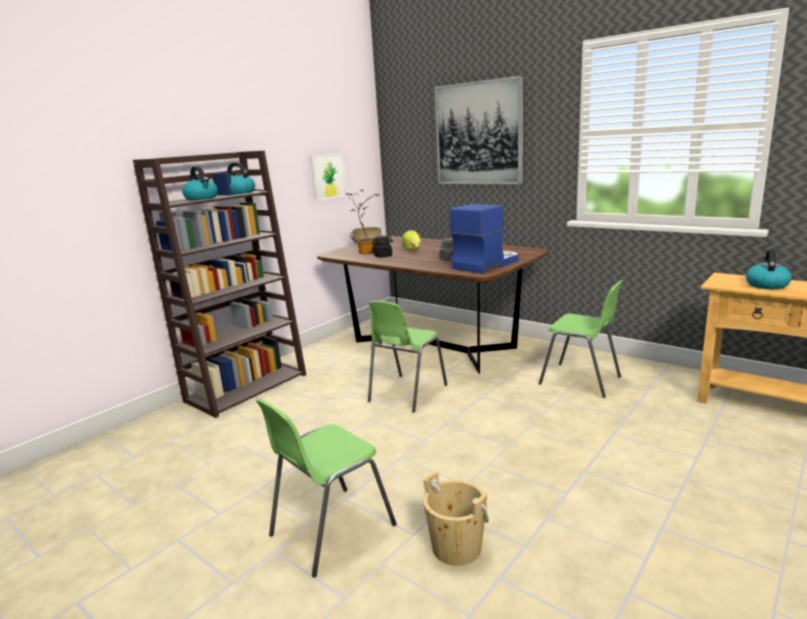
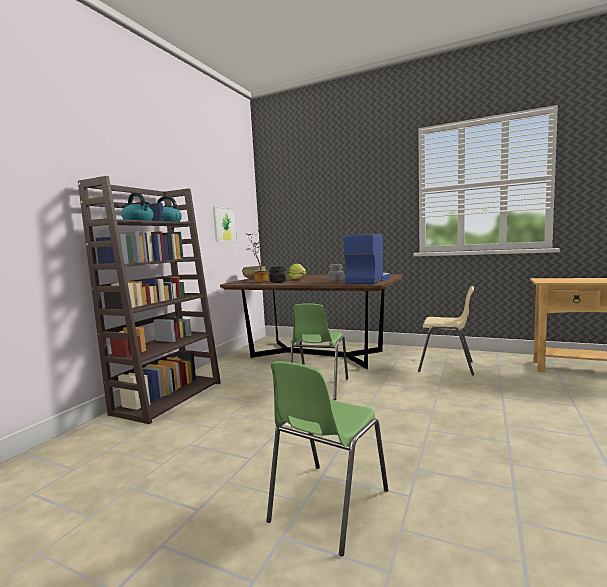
camera: 15 degrees left, 10 degrees down
beige bucket [423,470,489,566] -> none
picture [434,75,523,184] -> none
green chair [539,280,623,398] -> beige chair [418,286,474,376]
kettle [746,249,792,289] -> none

